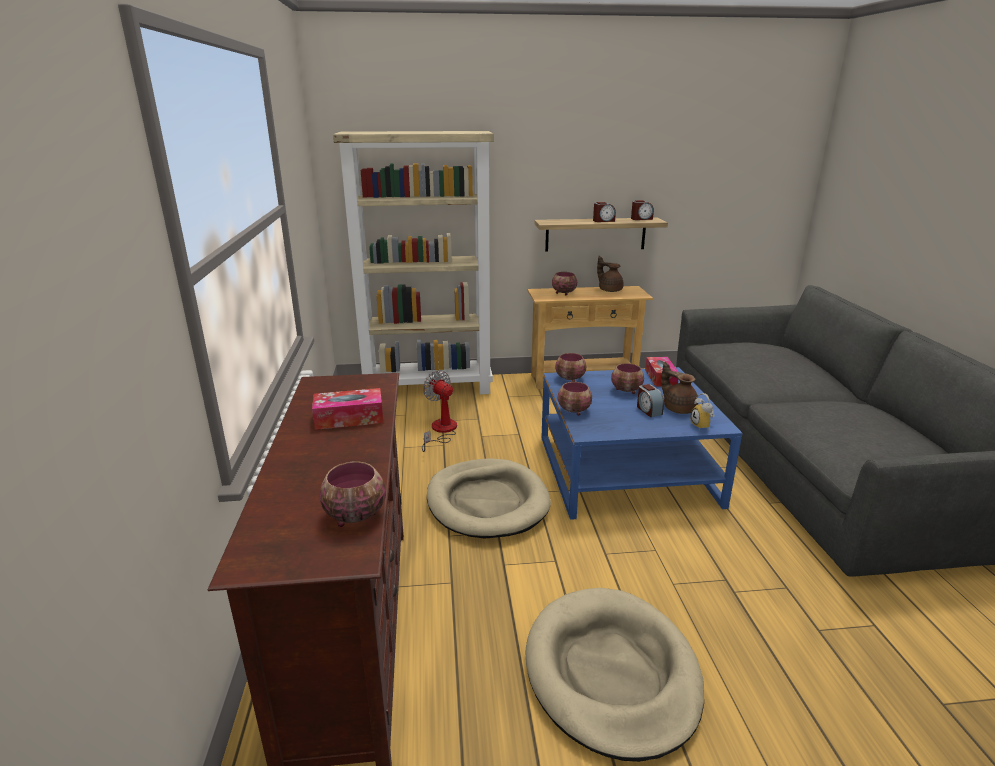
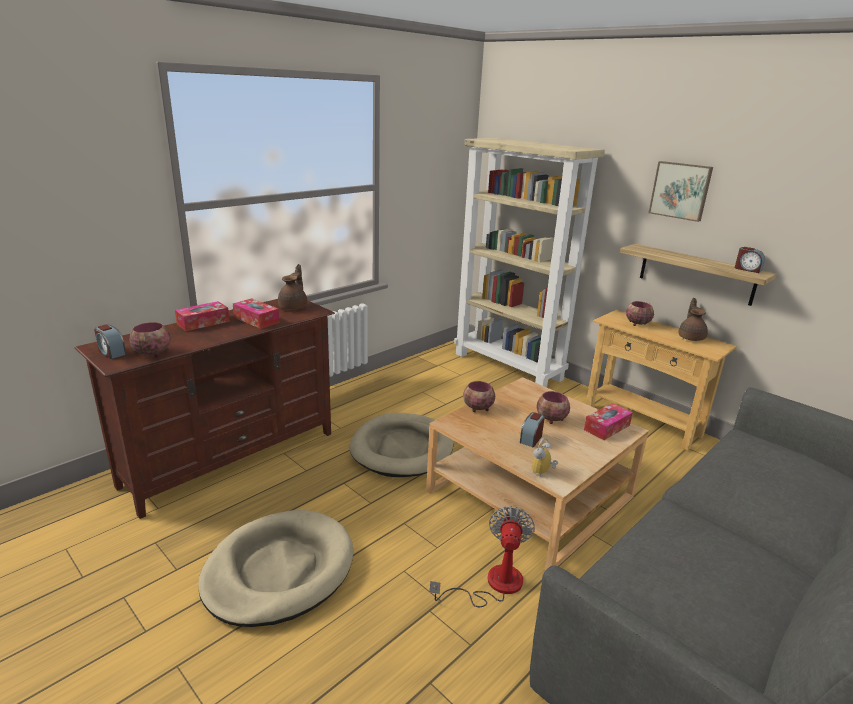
camera: 50 degrees right, 0 degrees up
fan [422,370,457,452] -> fan moved to [430,506,535,607]
blue coffee table [541,367,743,520] -> beige coffee table [426,377,649,570]
bowl [555,353,587,382] -> none
alarm clock [593,202,616,222] -> alarm clock moved to [94,325,126,359]
brown teapot [661,362,698,414] -> brown teapot moved to [278,264,307,310]
none -> tissue box [175,301,230,331]
none -> picture [648,161,713,222]

